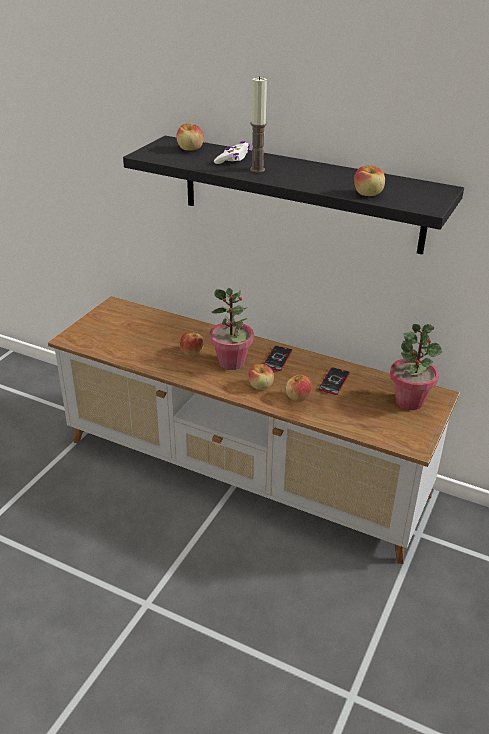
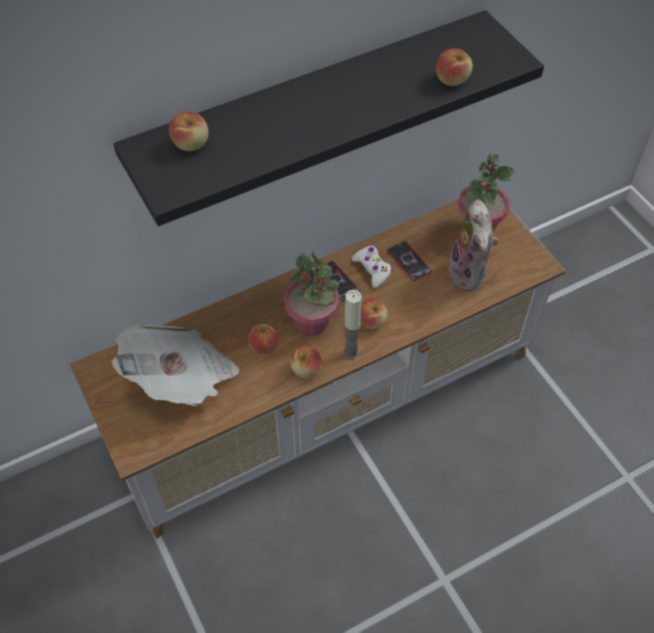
camera: 55 degrees left, 20 degrees up
white game controller [214,141,250,164] -> white game controller moved to [352,246,392,288]
candle [250,76,267,172] -> candle moved to [343,290,362,359]
apple [286,375,312,402] -> apple moved to [290,345,322,378]
none -> newspaper [111,324,239,406]
none -> plush toy [446,199,499,291]

